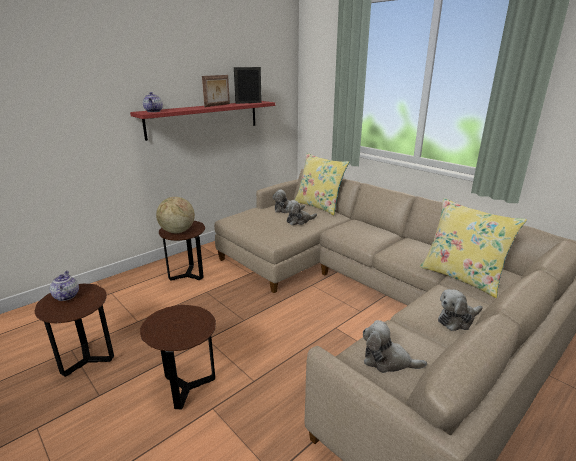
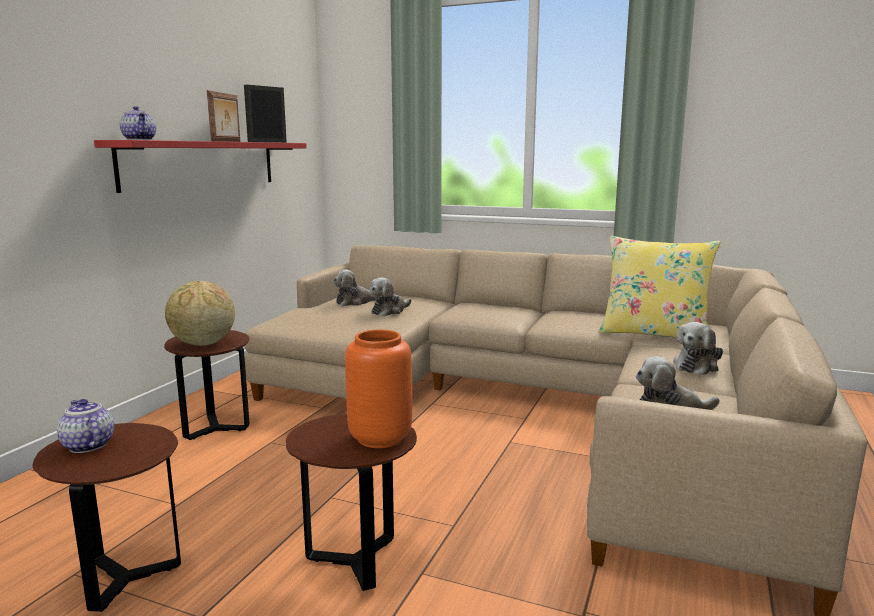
camera: 25 degrees left, 10 degrees down
yellow pillow [294,153,349,215] -> none
none -> orange vase [345,330,412,448]

